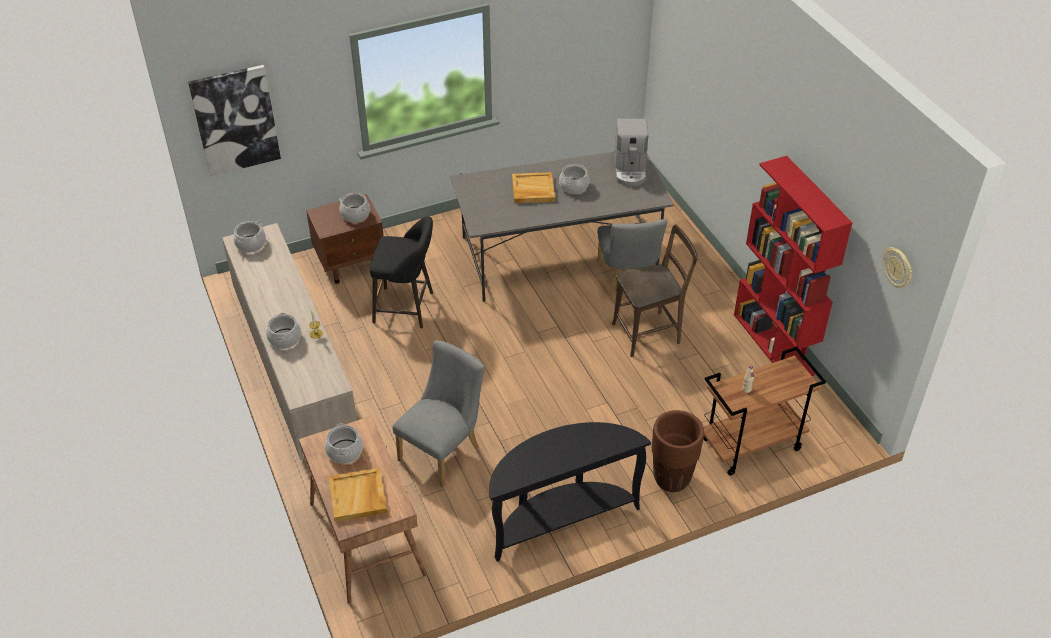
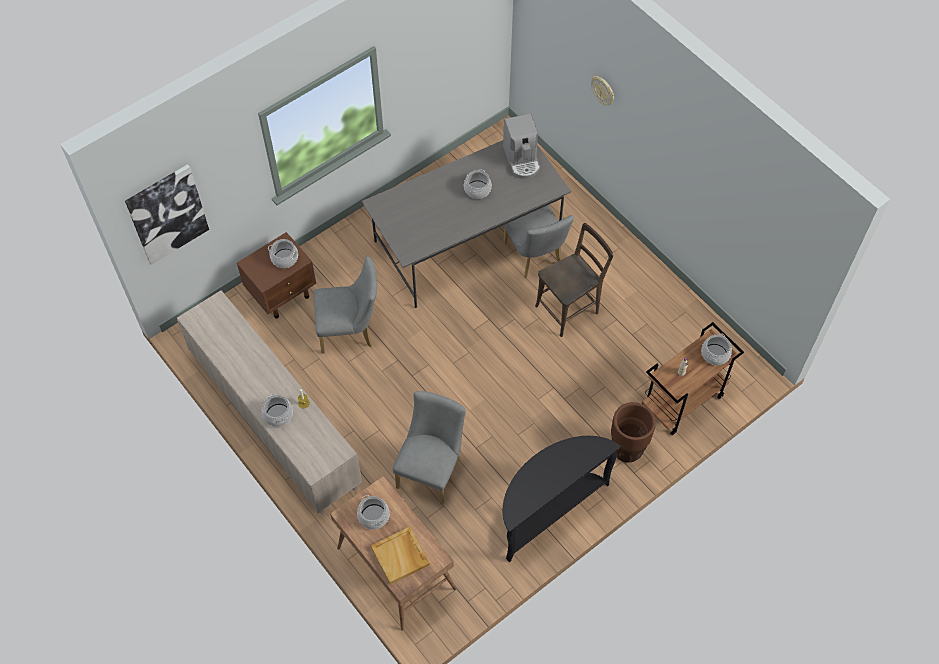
camera: 15 degrees left, 15 degrees up
cooking pot [233,221,266,253] -> cooking pot moved to [701,333,732,366]
black stool [370,216,433,329] -> grey chair [314,256,377,354]
beige tray [512,172,555,203] -> none
red bookcase [734,156,853,376] -> none
wall clock [883,247,912,288] -> wall clock moved to [591,76,614,105]

